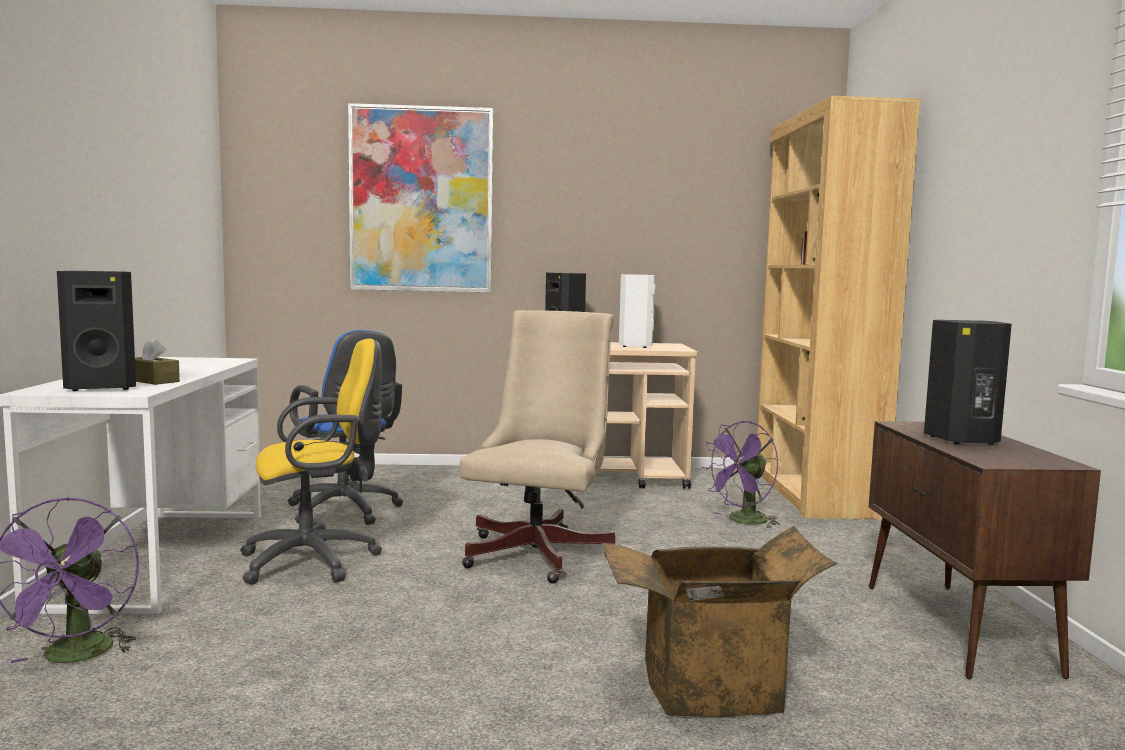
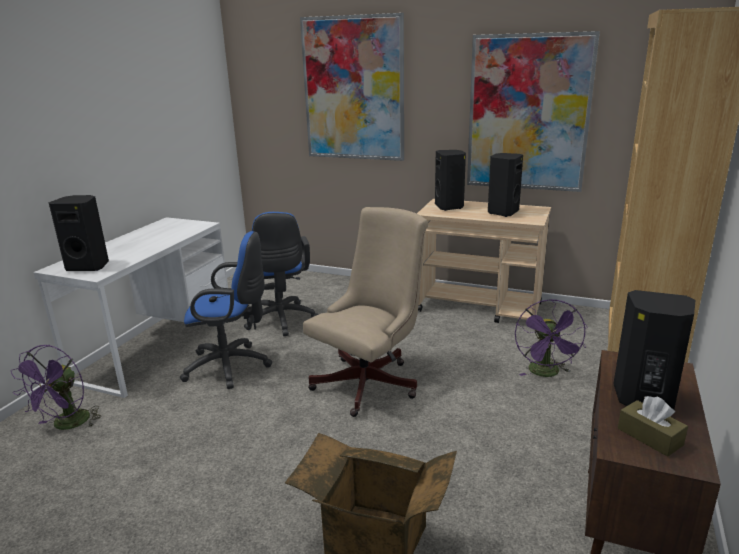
camera: 25 degrees right, 15 degrees up
brown tissue box [135,338,180,385] -> brown tissue box moved to [618,396,688,457]
yellow office chair [240,339,382,585] -> blue office chair [180,231,272,389]
white speaker [619,274,655,348] -> black speaker [488,153,523,217]
purple fan [702,421,780,529] -> purple fan turned 75 degrees counterclockwise [515,299,588,377]
none -> picture [467,31,600,192]

